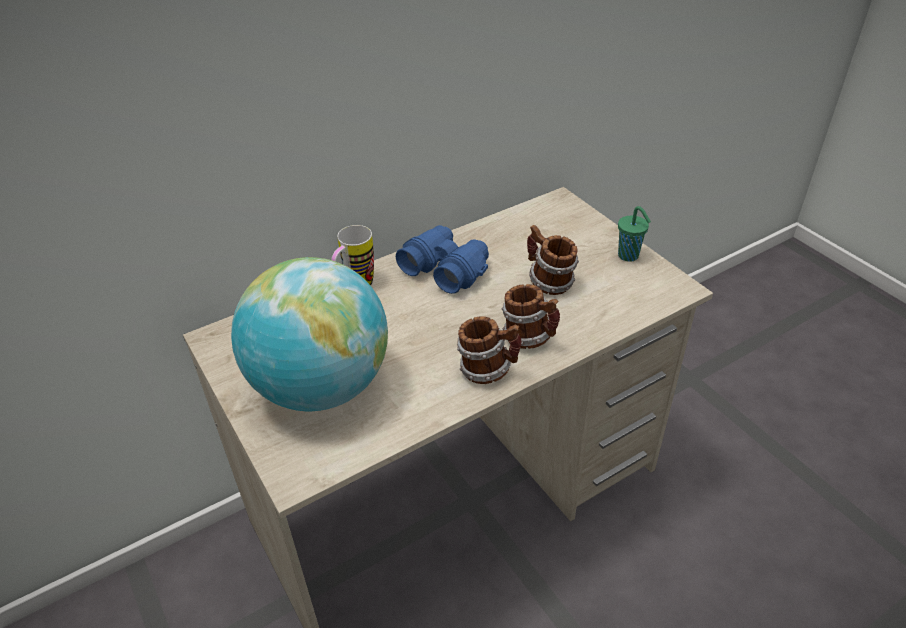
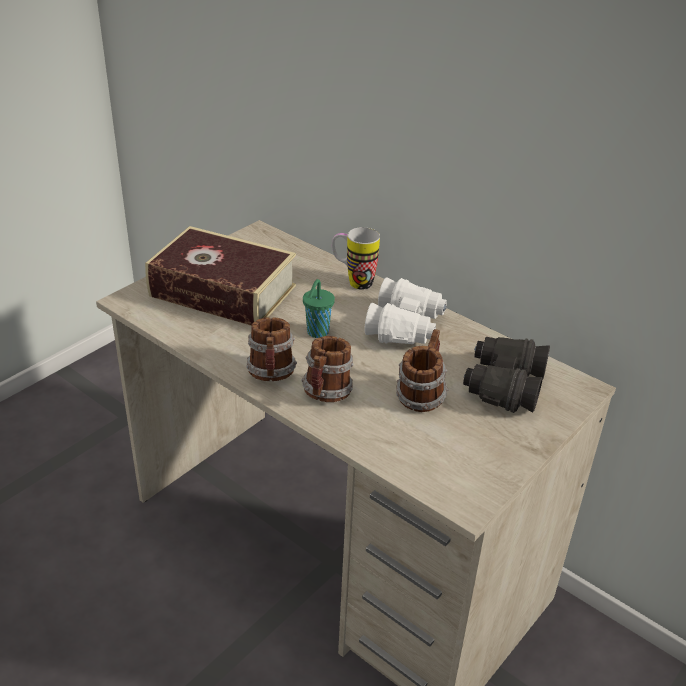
camera: 70 degrees right, 5 degrees down
globe [231,257,388,411] -> book [145,226,296,326]
blue binoculars [396,225,489,294] -> white binoculars [365,277,447,344]
green cup [618,206,651,262] -> green cup moved to [303,279,335,338]
none -> black binoculars [463,337,550,413]

